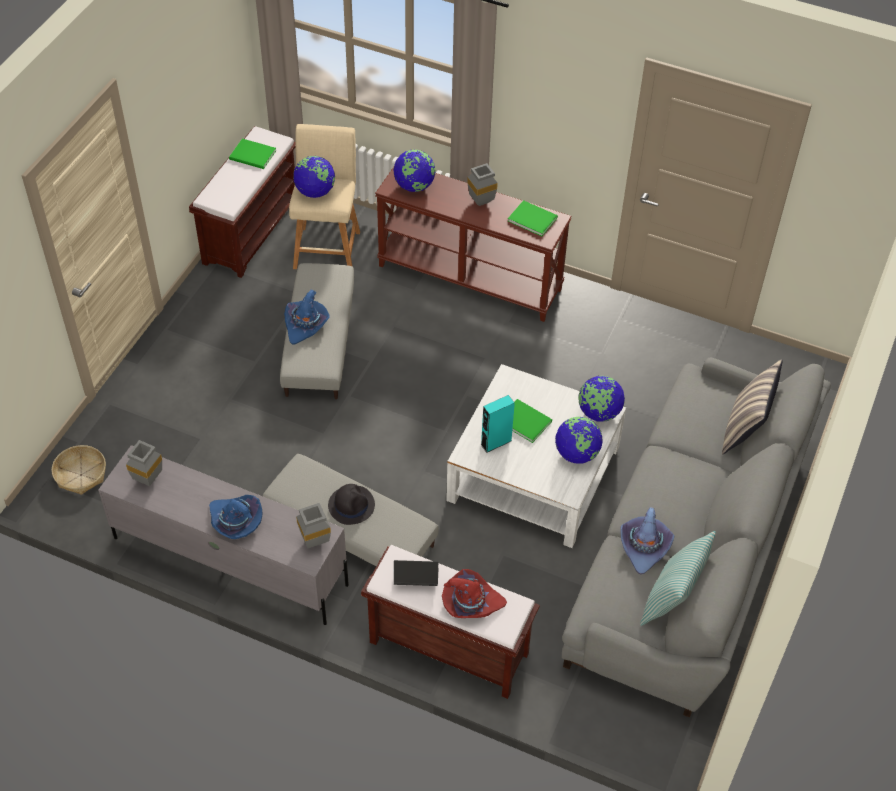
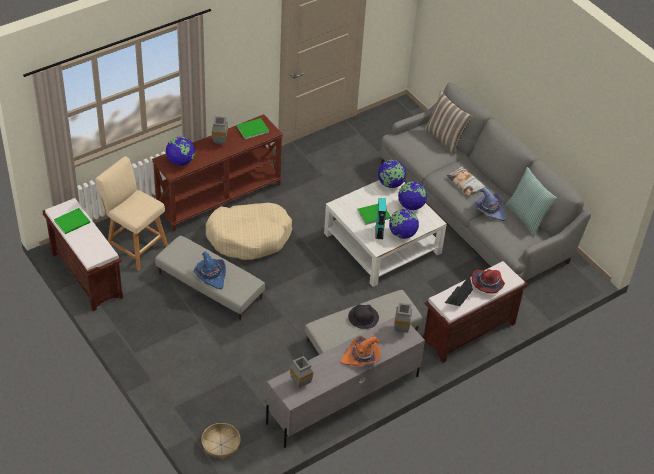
camera: 60 degrees left, 5 degrees down
blue hat [209,495,262,539] -> orange hat [341,336,381,366]
globe [293,156,335,198] -> globe moved to [389,209,419,239]
none -> beige dog bed [206,203,292,260]
none -> pillow [447,166,486,196]

